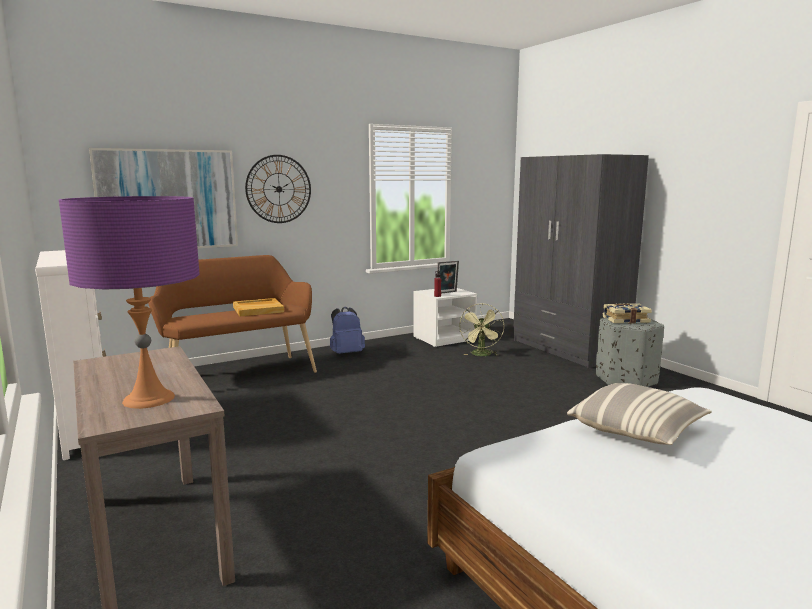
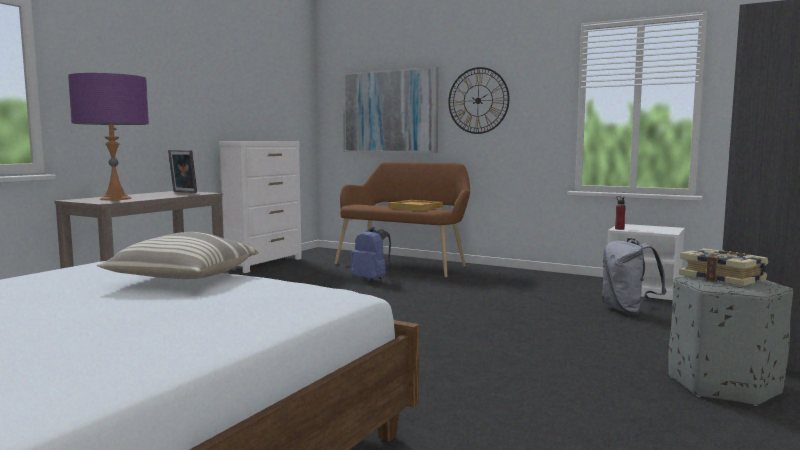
camera: 60 degrees right, 5 degrees down
blue backpack [330,306,365,354] -> blue backpack moved to [350,226,391,279]
picture frame [437,261,459,294] -> picture frame moved to [168,150,197,193]
green fan [459,303,504,356] -> grey backpack [602,238,666,315]

